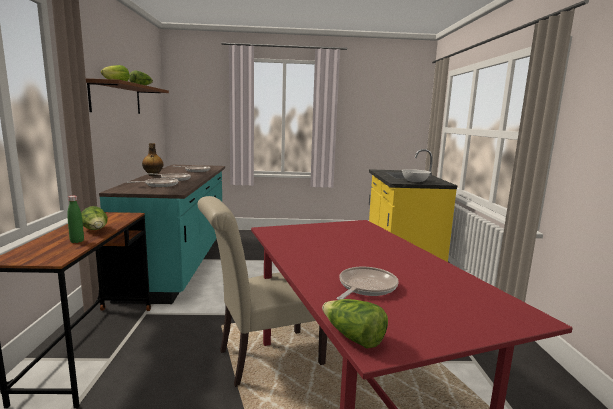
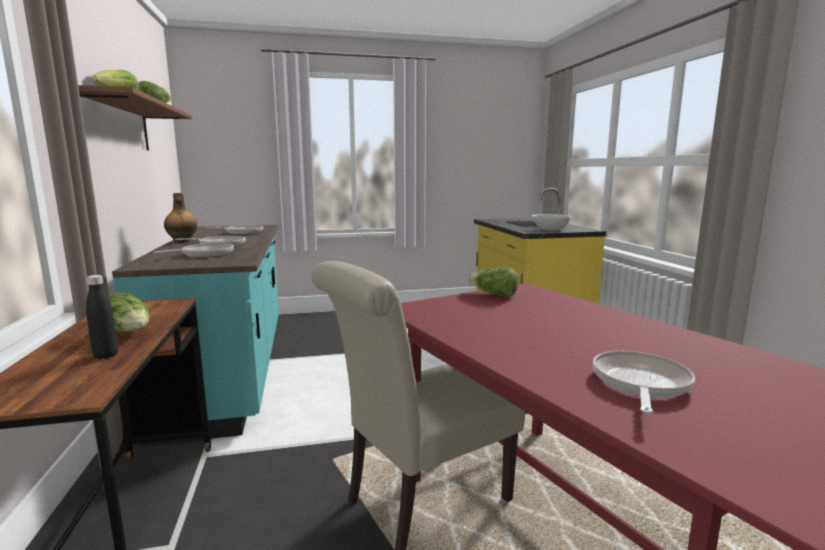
camera: 10 degrees left, 0 degrees up
green bottle [67,196,84,243] -> black bottle [86,275,118,359]
lettuce [322,299,388,349] -> lettuce moved to [468,268,518,298]

